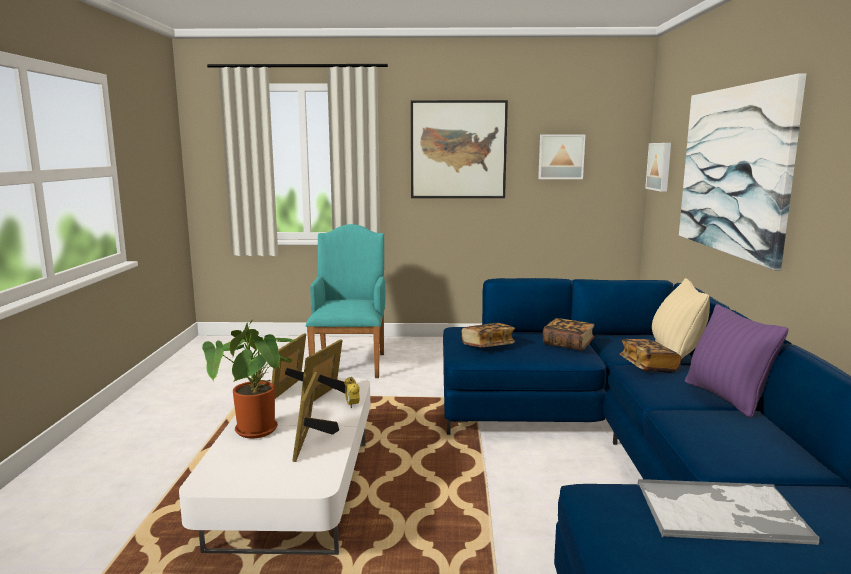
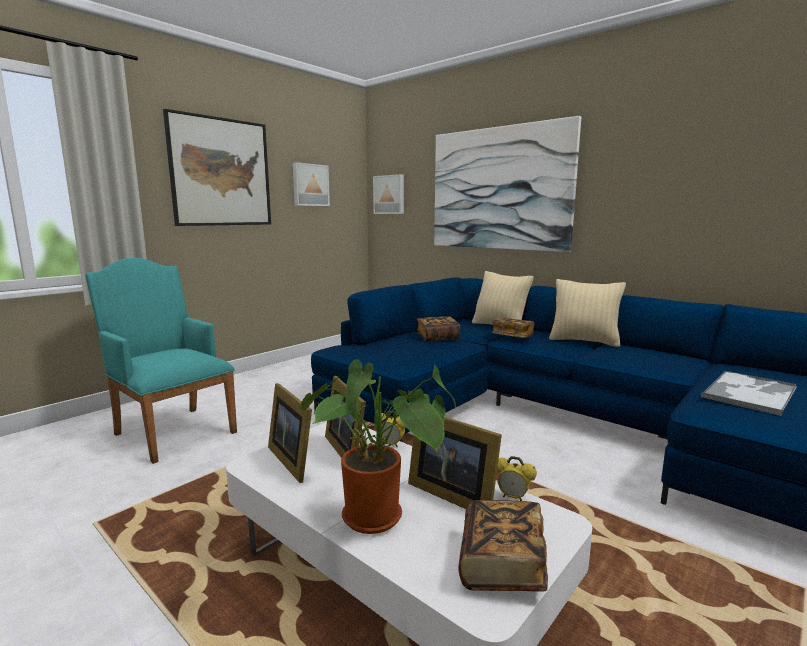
camera: 50 degrees left, 0 degrees up
book [462,323,515,347] -> book moved to [458,500,548,591]
purple pillow [685,304,789,418] -> beige pillow [549,279,626,347]
none -> alarm clock [497,456,537,501]

